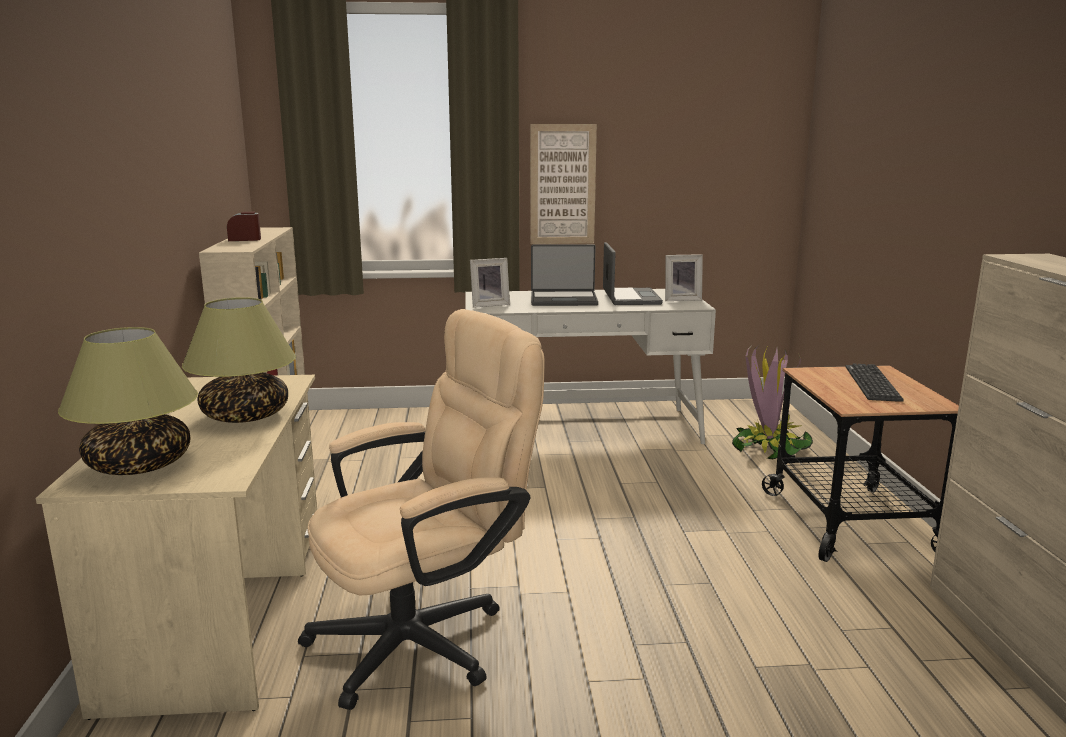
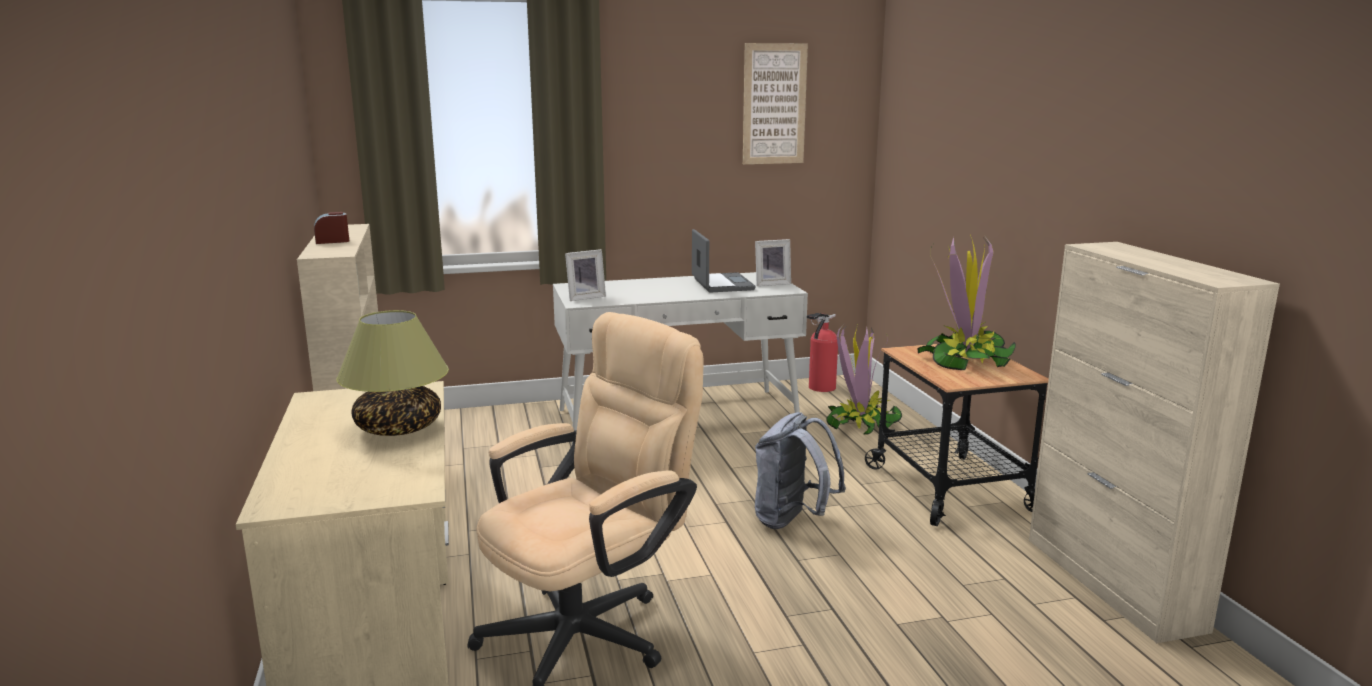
camera: 10 degrees left, 0 degrees up
table lamp [58,327,198,475] -> none
picture [530,124,597,244] -> picture moved to [743,43,808,164]
laptop [531,244,598,306] -> none
keyboard [845,363,904,402] -> potted plant [917,235,1016,370]
none -> grey backpack [755,412,846,529]
none -> fire extinguisher [807,313,838,392]

